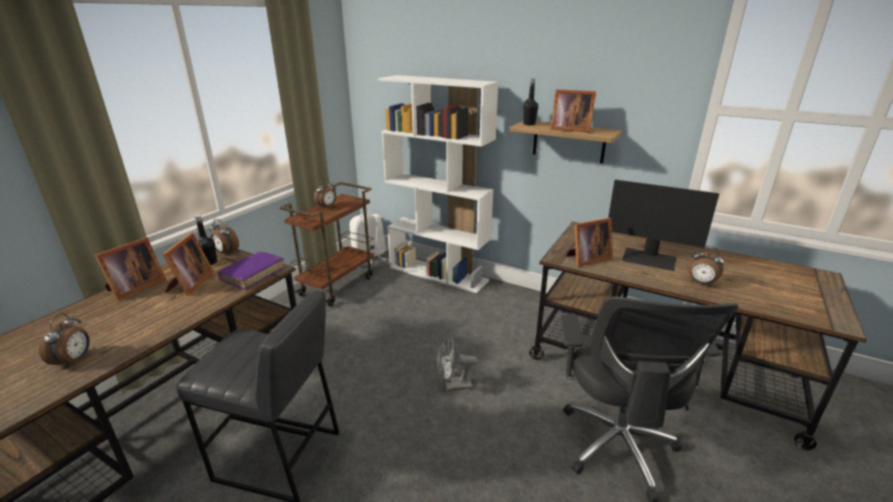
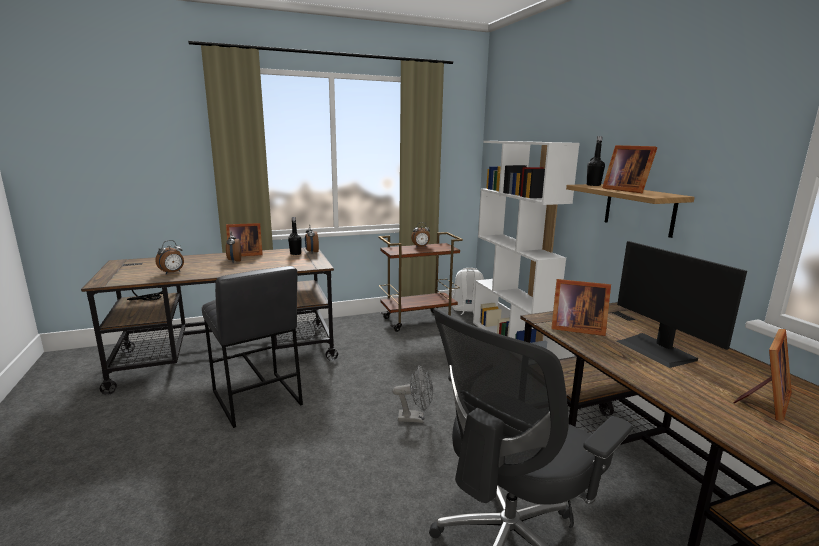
camera: 40 degrees right, 10 degrees down
picture frame [162,233,214,296] -> picture frame moved to [733,329,792,421]
purple book [217,252,285,290] -> none
grey fan [437,336,478,391] -> grey fan turned 150 degrees clockwise [392,365,433,423]
alarm clock [688,246,724,286] -> alarm clock moved to [226,231,241,262]

